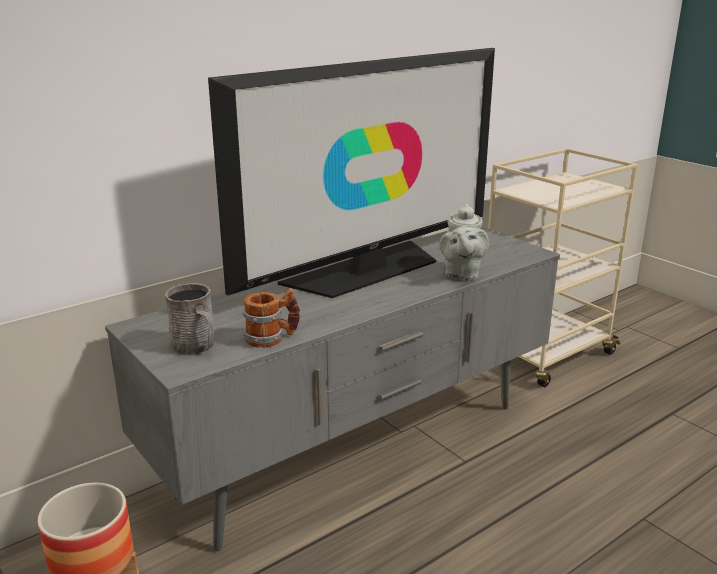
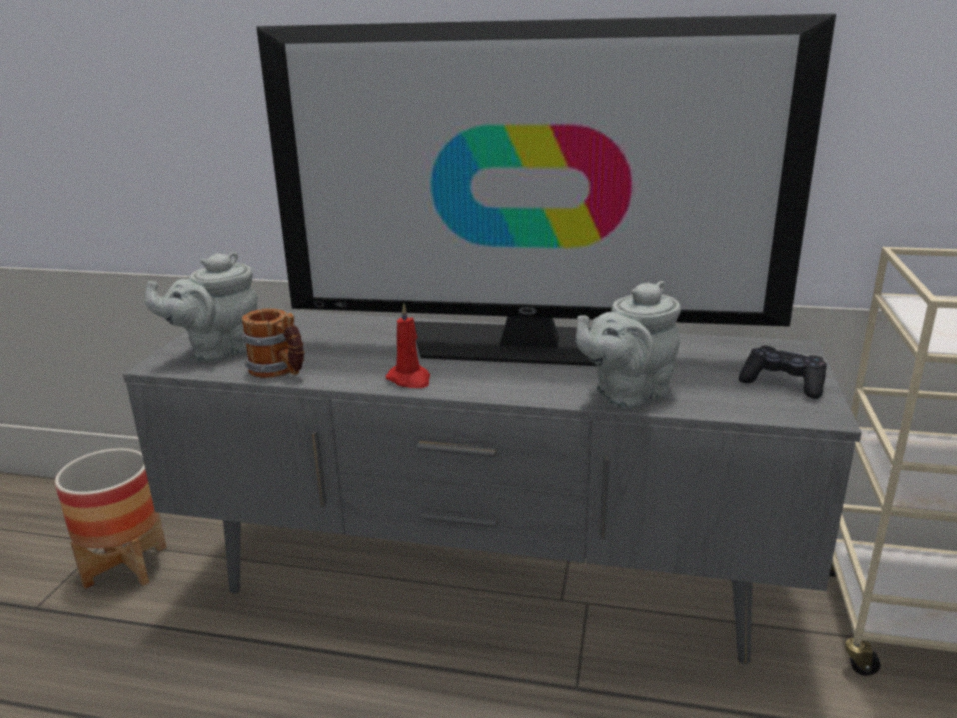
camera: 50 degrees right, 0 degrees up
grey mug [165,283,215,356] -> grey teapot [145,252,258,362]
none -> red candle [386,303,430,388]
none -> black game controller [739,346,827,399]

